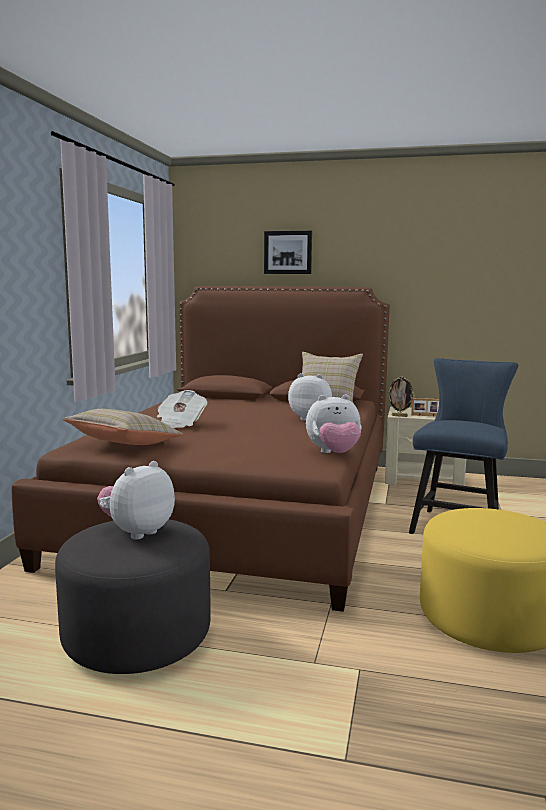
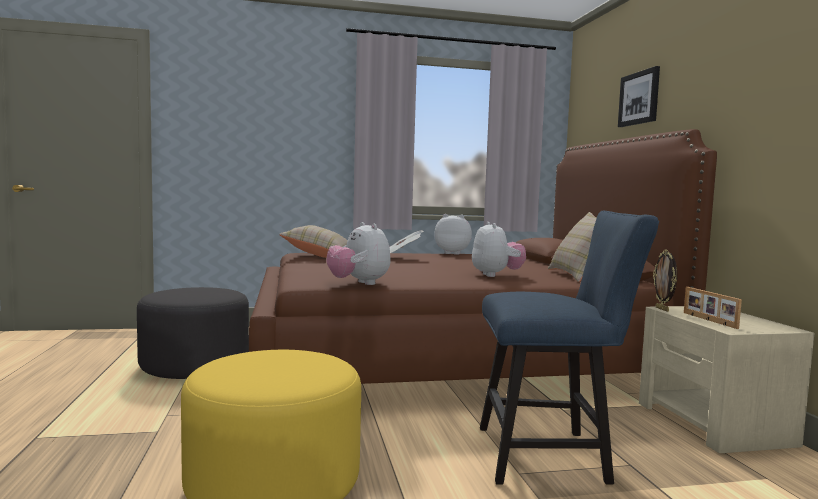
camera: 65 degrees right, 5 degrees down
plush toy [97,461,175,540] -> plush toy moved to [434,214,472,255]

